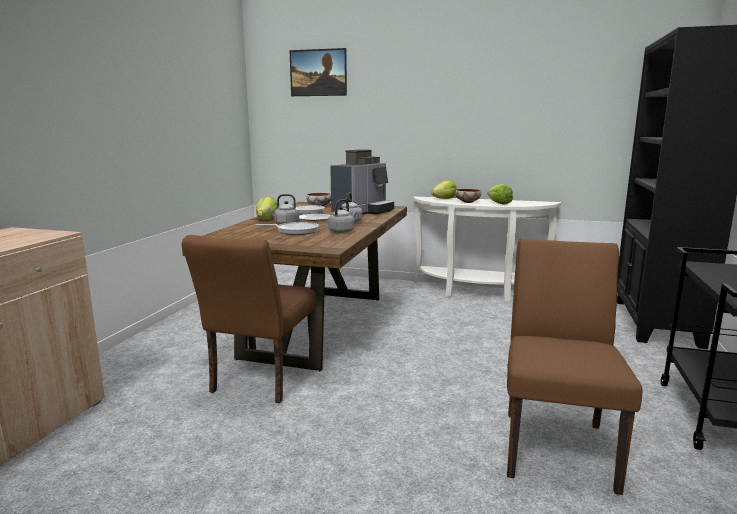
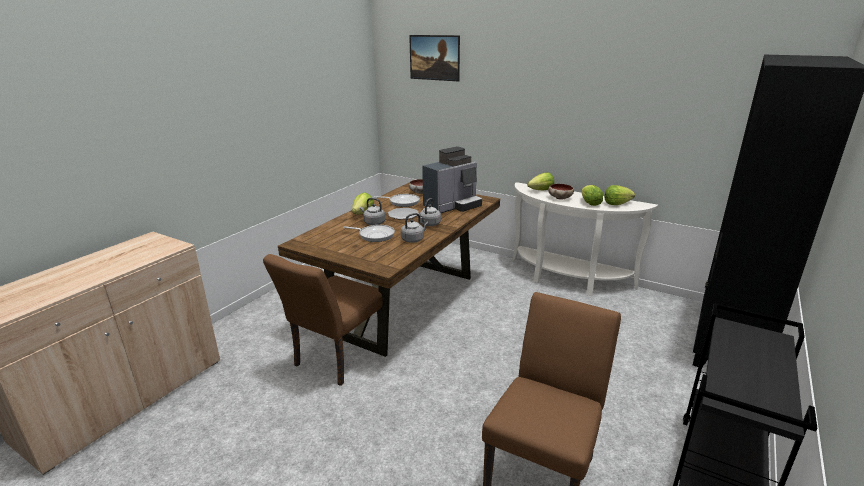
camera: 15 degrees right, 10 degrees up
none -> lettuce [605,185,635,205]

